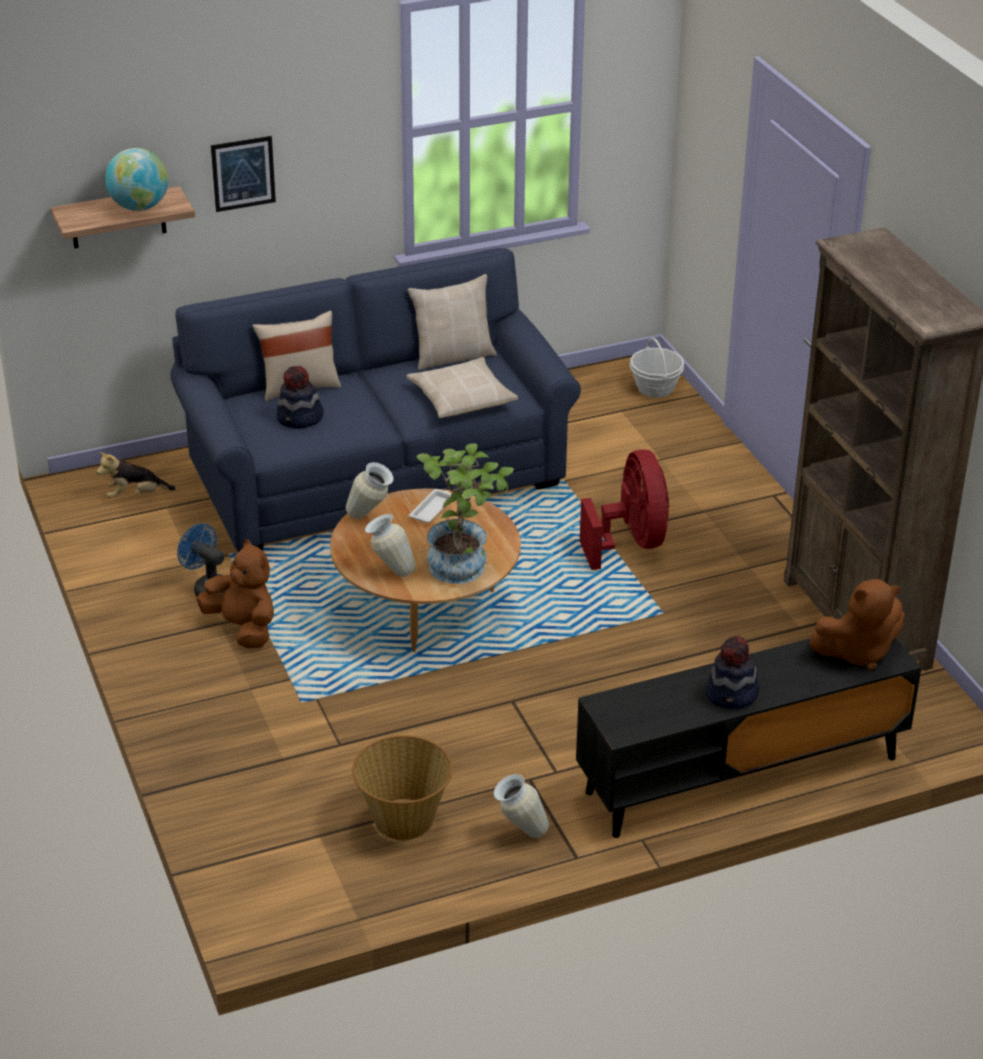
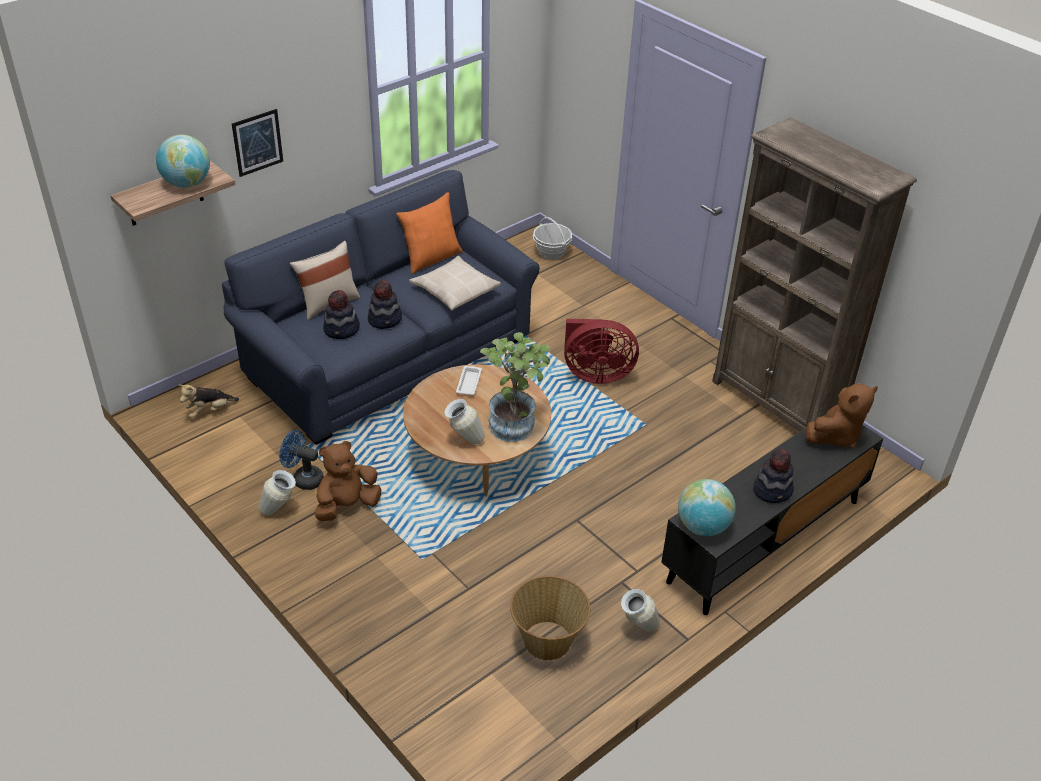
camera: 20 degrees left, 5 degrees up
brown plush toy [196,539,274,648] -> brown plush toy turned 60 degrees counterclockwise [314,441,381,521]
vase [346,462,394,519] -> vase moved to [258,470,296,515]
beige pillow [408,274,497,371] -> orange pillow [396,192,463,274]
red fan [580,449,670,570] -> red fan turned 120 degrees clockwise [564,319,639,384]
none -> hat [368,280,402,329]
none -> globe [678,479,736,536]

